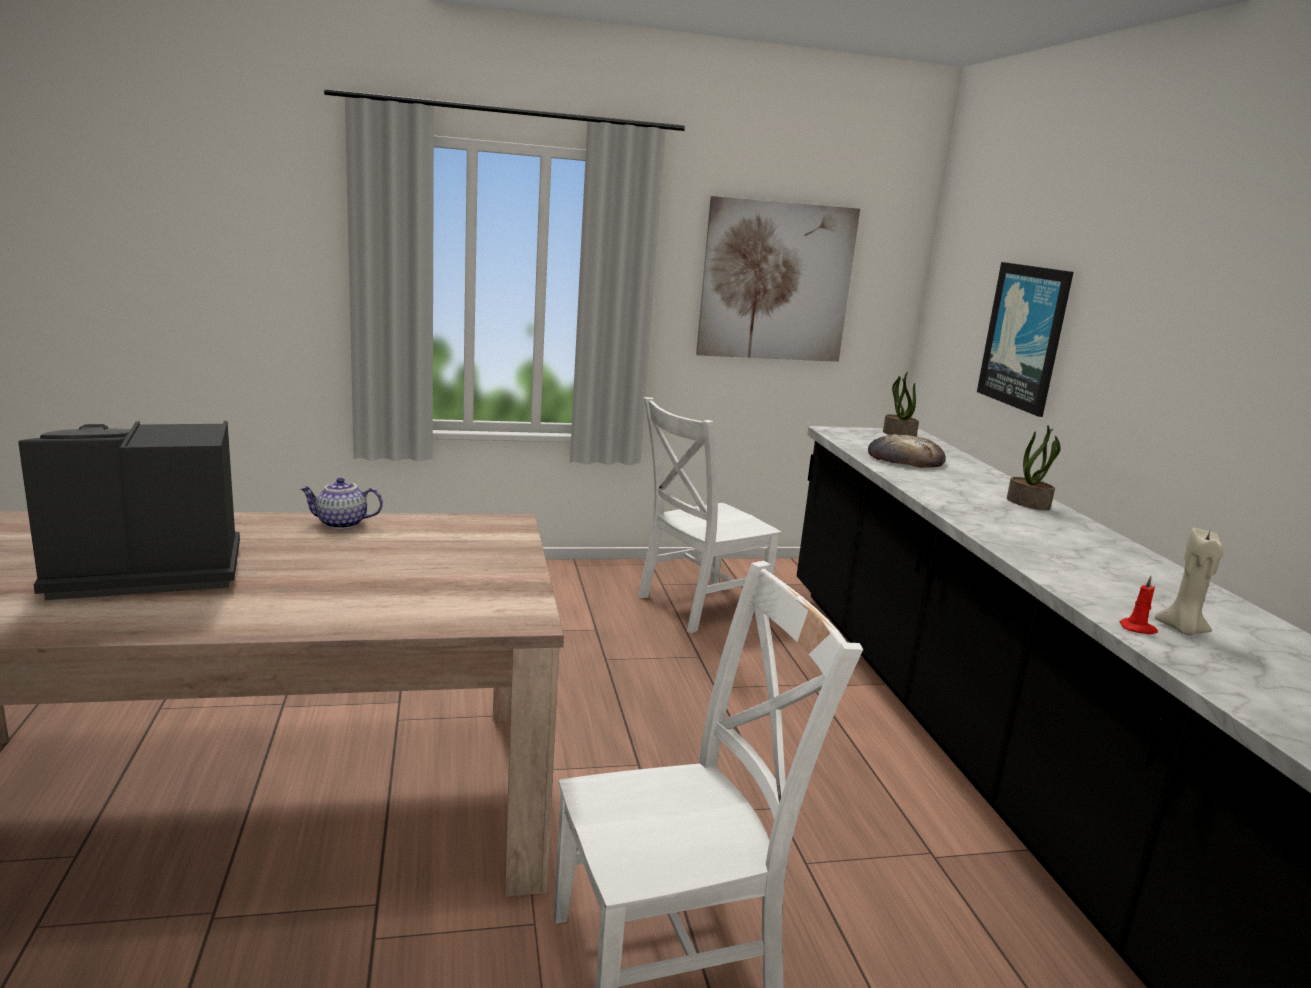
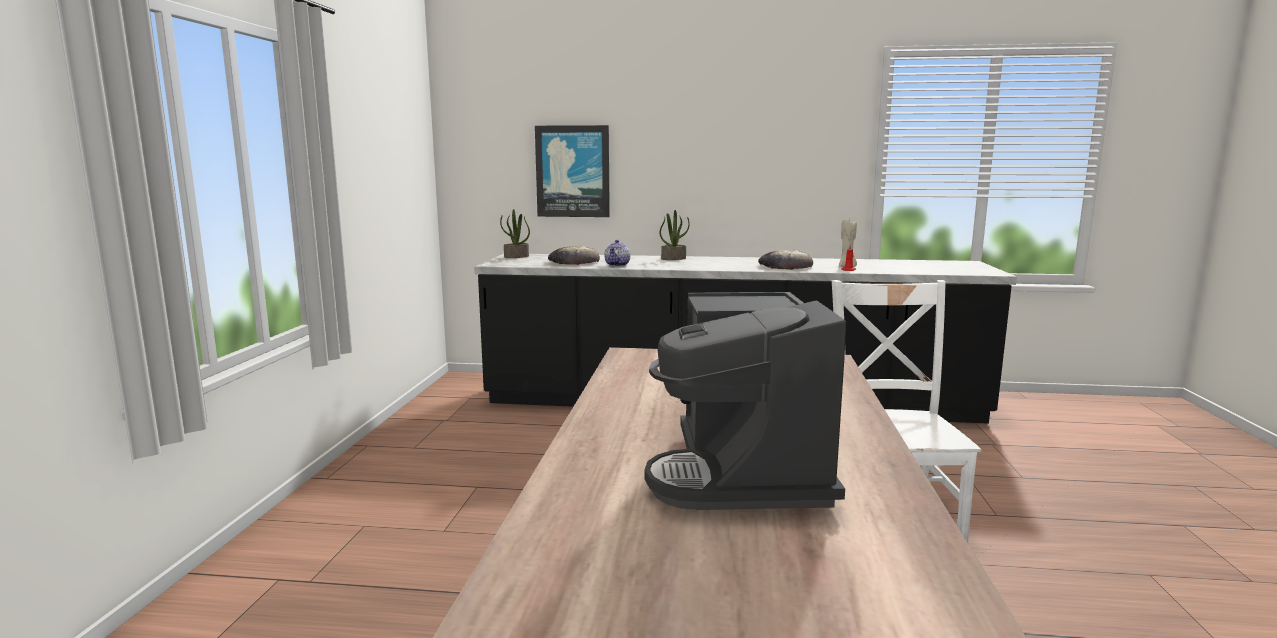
camera: 70 degrees left, 5 degrees down
teapot [299,478,383,529] -> teapot moved to [604,240,630,267]
white chair [638,397,781,633] -> none
picture [696,196,860,362] -> none
none -> bread [758,250,813,270]

